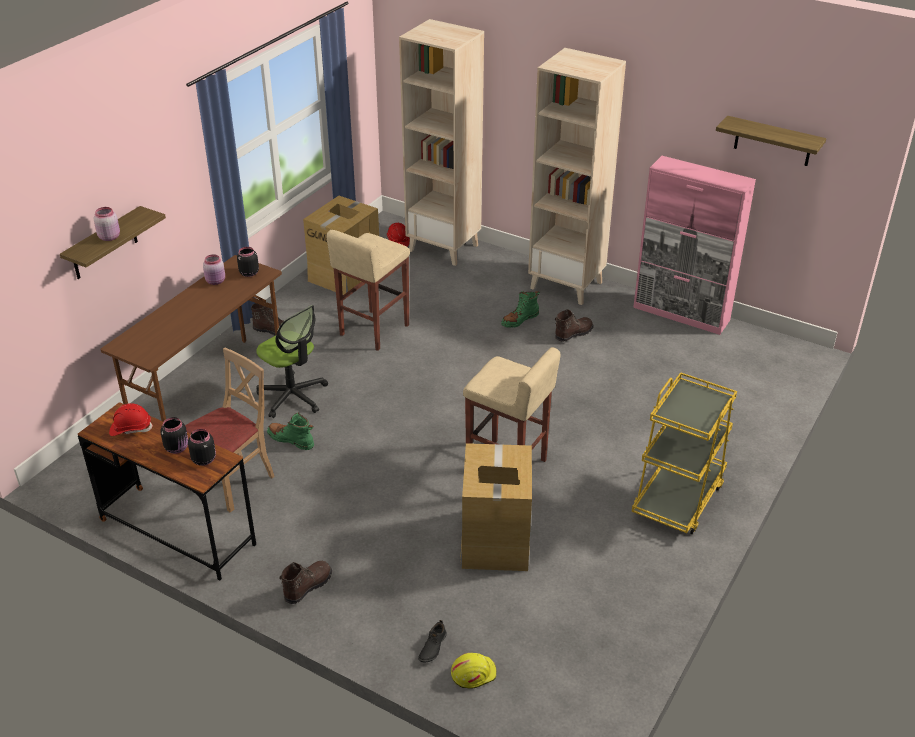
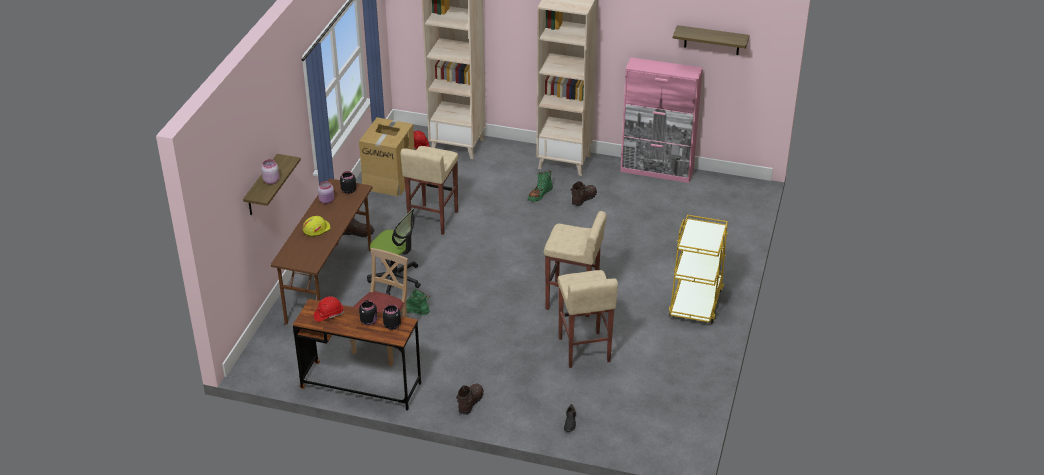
camera: 15 degrees left, 0 degrees up
yellow hard hat [451,653,496,689] -> yellow hard hat moved to [303,216,331,237]
cardboard box [460,443,532,571] -> beige stool [558,270,618,368]

